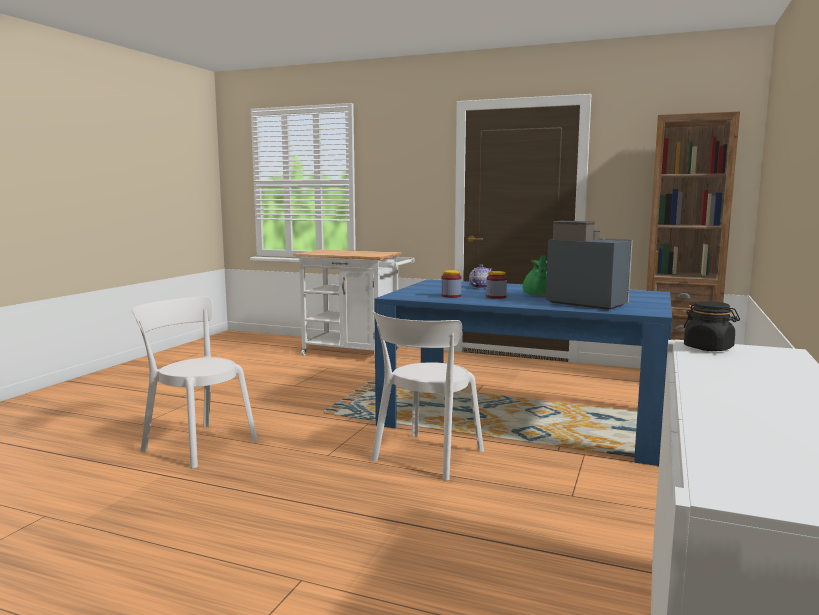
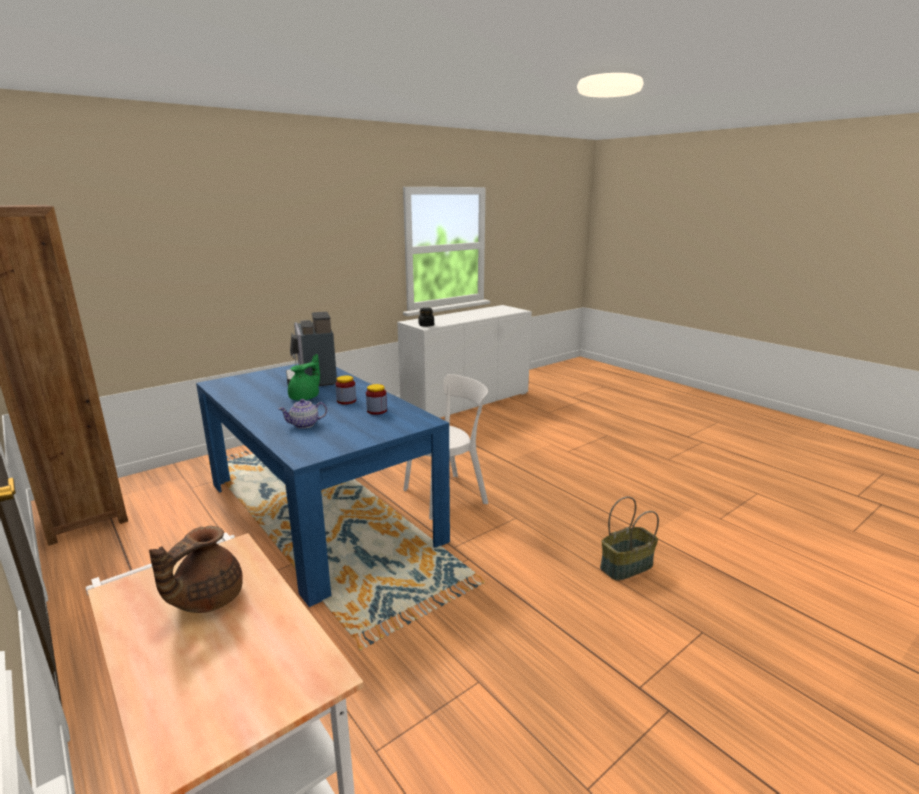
camera: 150 degrees left, 10 degrees up
white chair [132,296,257,468] -> basket [600,496,659,581]
none -> brown teapot [149,526,243,613]

